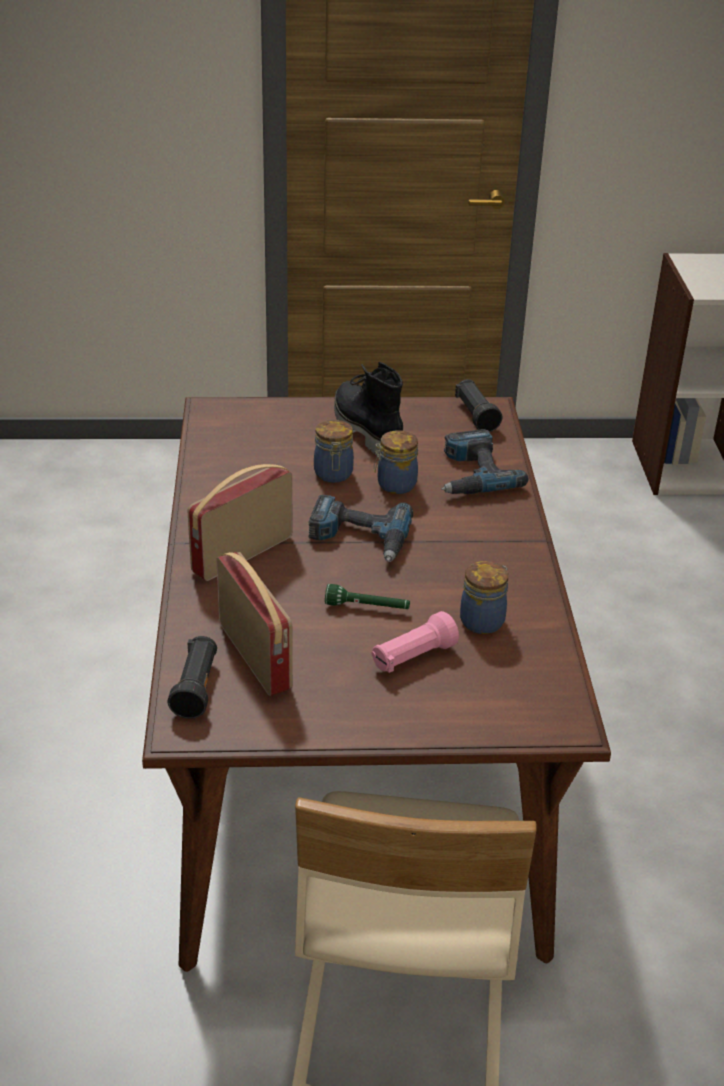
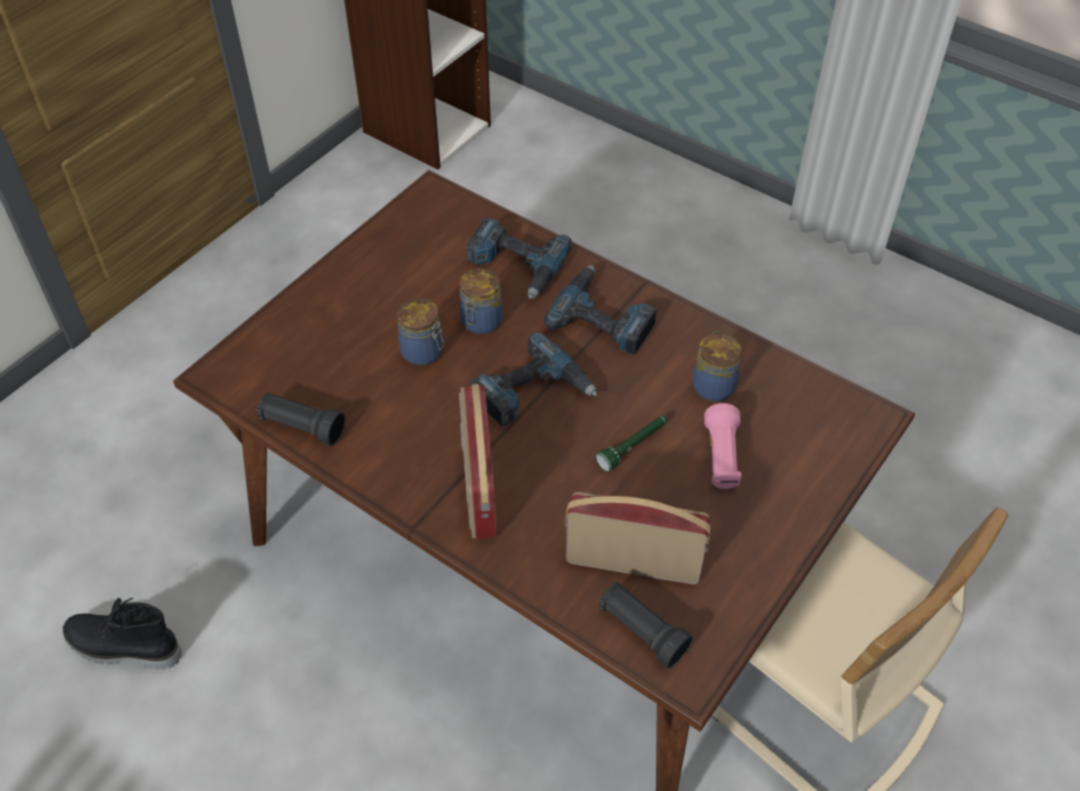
camera: 50 degrees left, 15 degrees up
black boot [334,362,403,455] -> black boot moved to [63,598,182,669]
black flashlight [455,379,502,432] -> black flashlight moved to [257,392,345,446]
none -> power drill [544,265,657,355]

